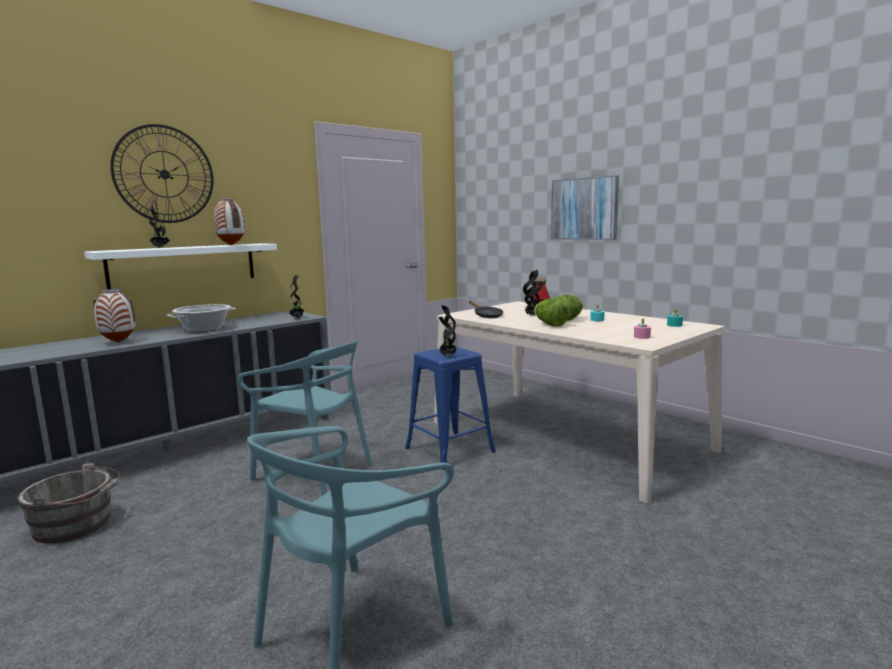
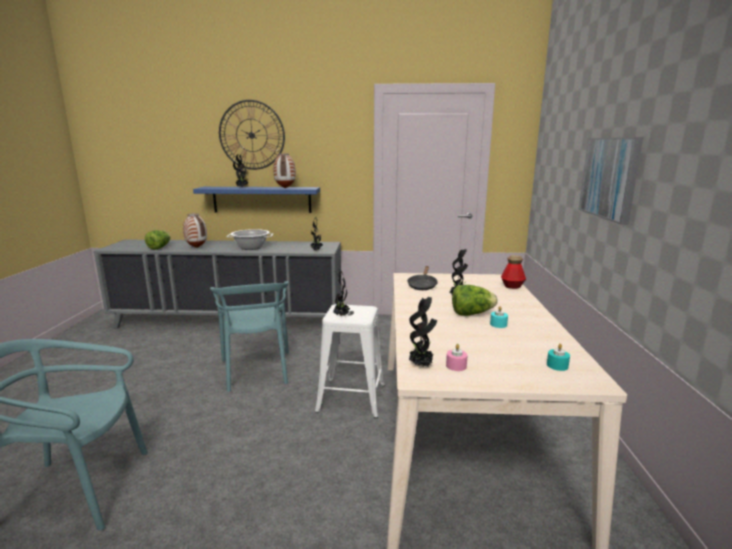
camera: 45 degrees right, 5 degrees up
grey bucket [17,464,120,543] -> none
white shelf [84,243,277,289] -> blue shelf [193,187,320,213]
blue stool [405,347,496,470] -> white stool [315,304,385,418]
lettuce [534,298,570,327] -> lettuce moved to [145,230,171,250]
none -> potted plant [409,297,437,367]

